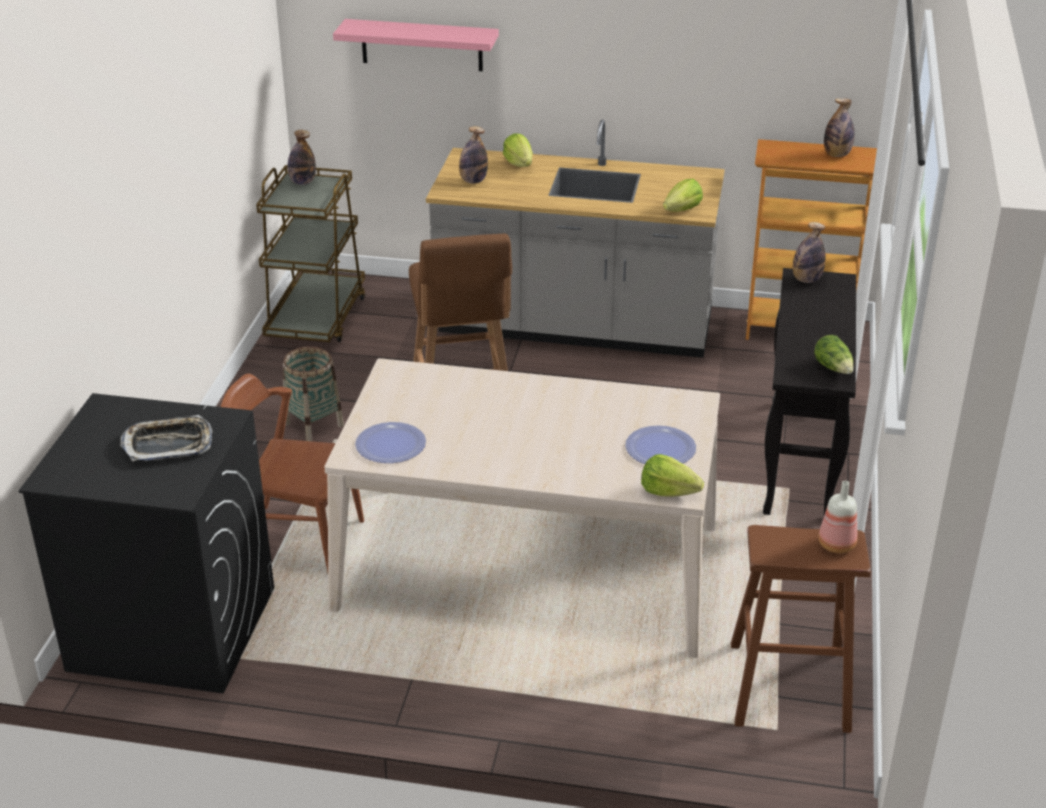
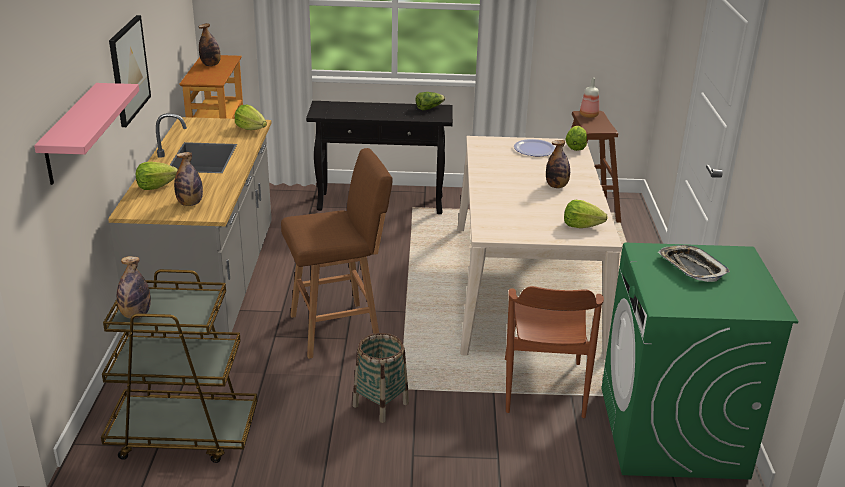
camera: 100 degrees left, 5 degrees down
black washing machine [19,393,274,694] -> green washing machine [601,243,799,480]
plate [355,422,426,463] -> lettuce [564,200,608,228]
bottle [793,222,826,283] -> bottle moved to [546,140,570,188]
none -> picture [109,15,151,127]

